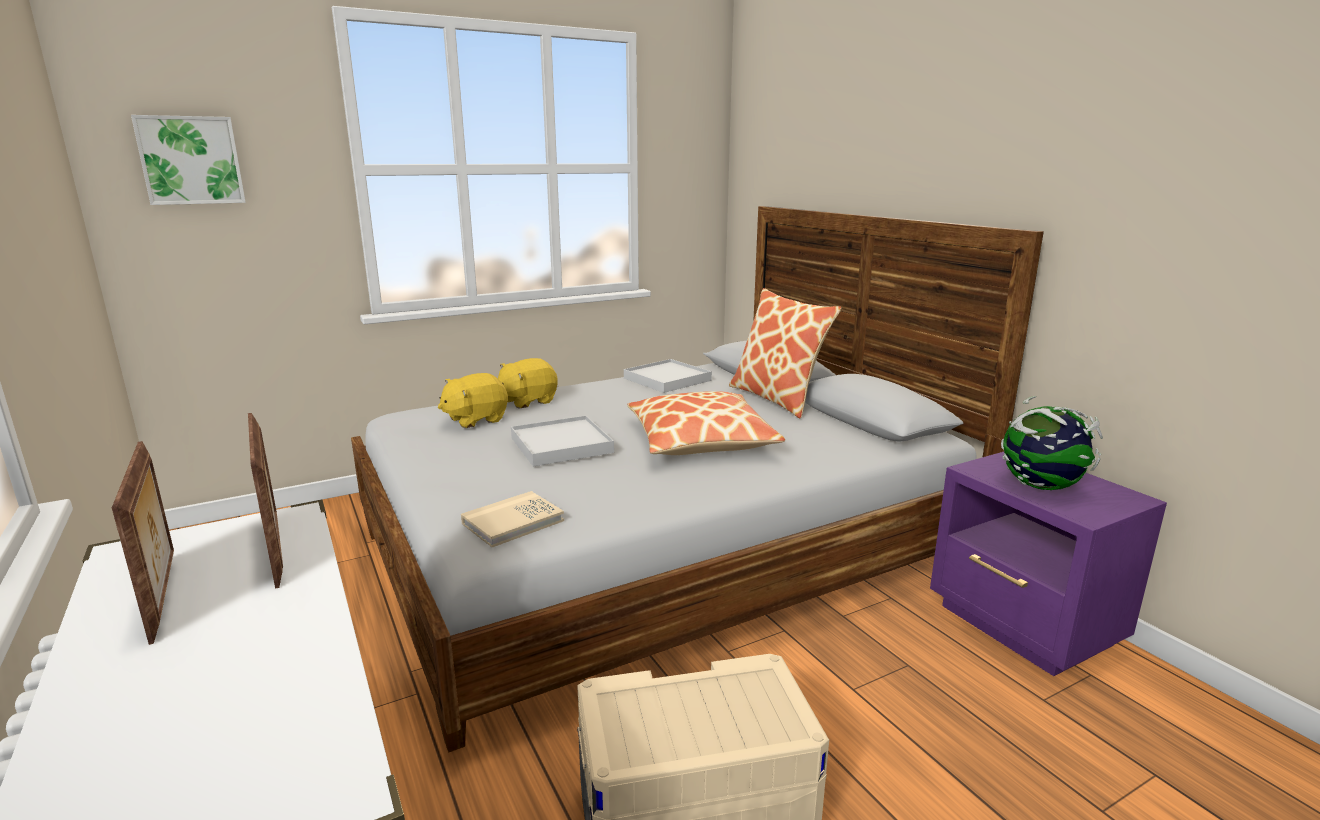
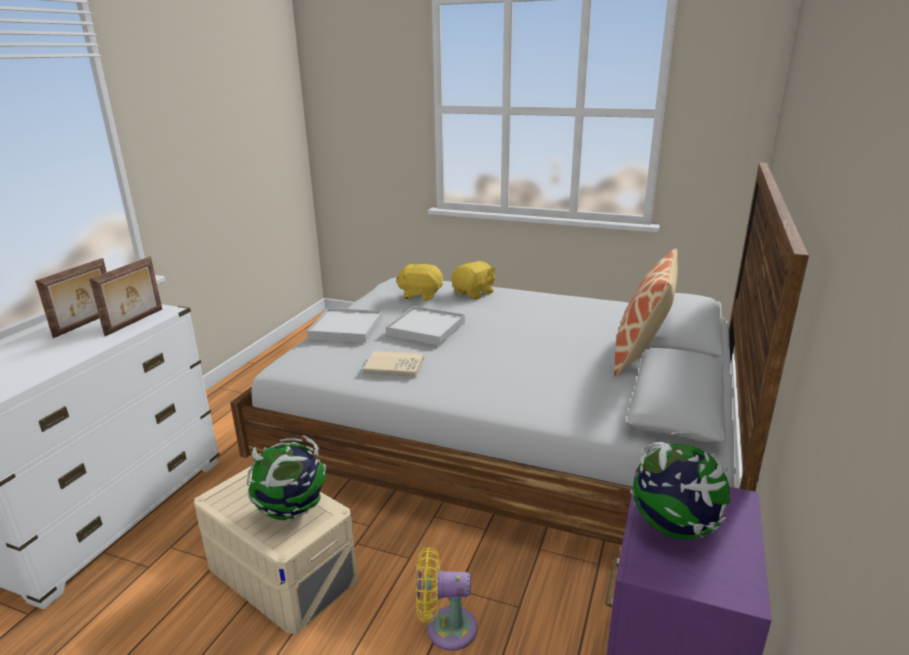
camera: 50 degrees right, 5 degrees up
picture [131,115,246,205] -> none
beige book [461,491,564,547] -> beige book moved to [363,351,424,379]
yellow plush toy [498,358,558,409] -> yellow plush toy turned 120 degrees clockwise [452,261,496,299]
white tray [624,359,712,393] -> white tray moved to [307,308,383,343]
pillow [627,391,785,455] -> none
none -> globe [247,435,326,521]
none -> yellow fan [416,547,477,651]

